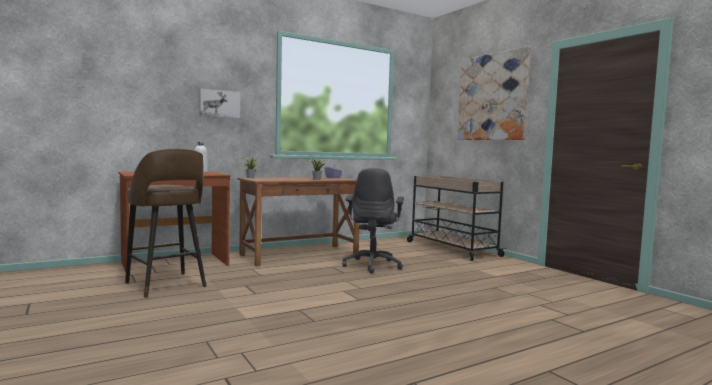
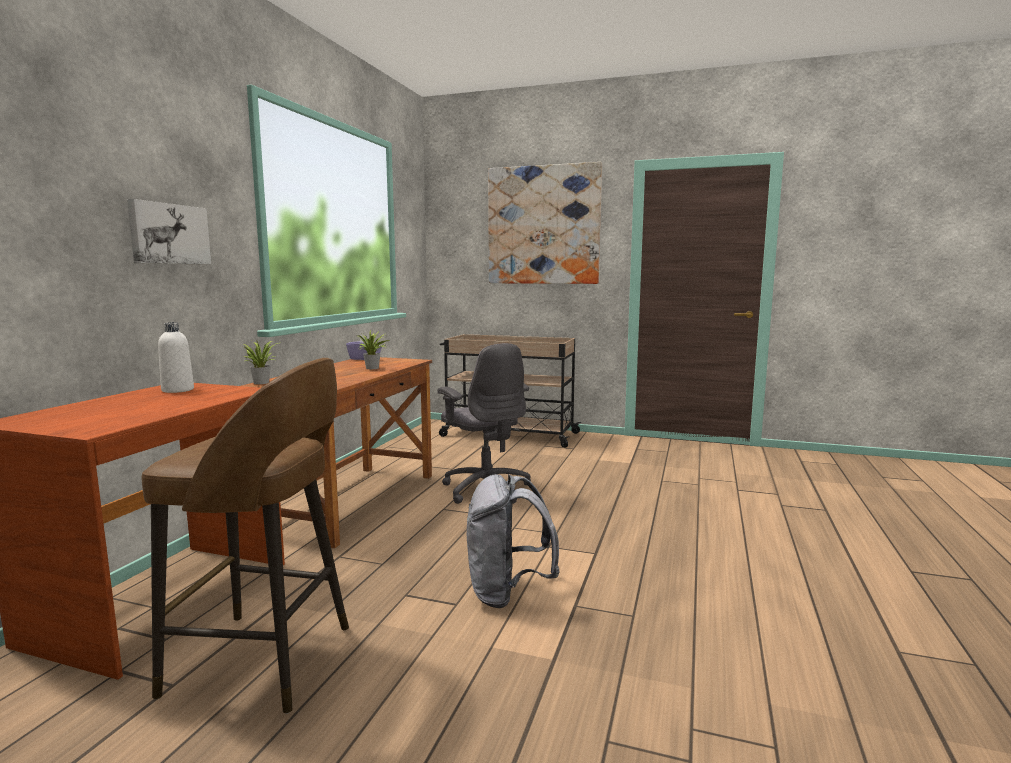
camera: 40 degrees left, 5 degrees up
none -> grey backpack [467,474,560,608]

